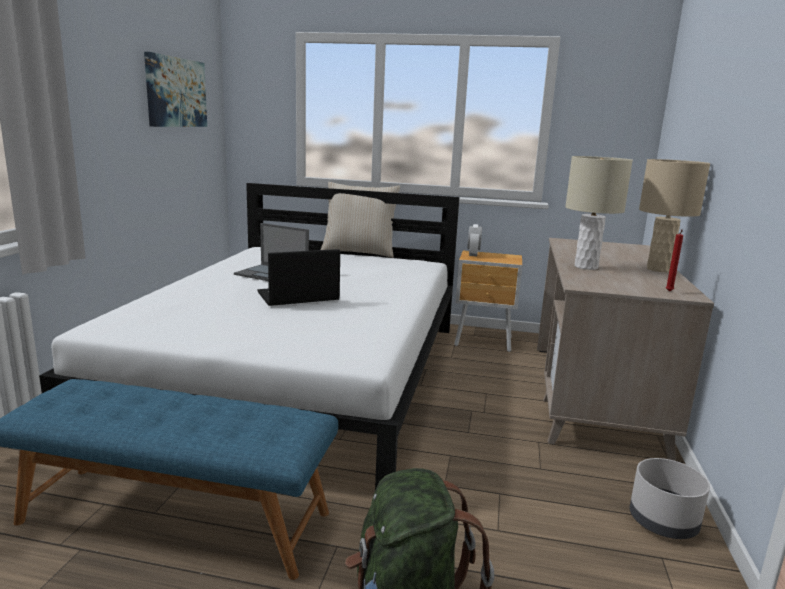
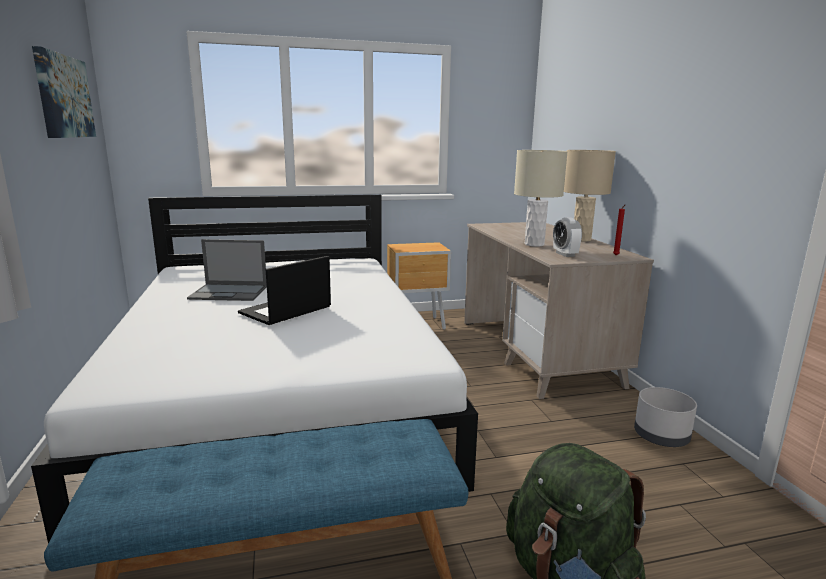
camera: 25 degrees left, 0 degrees up
beige pillow [321,182,400,258] -> none
alarm clock [467,224,482,256] -> alarm clock moved to [553,217,582,257]

